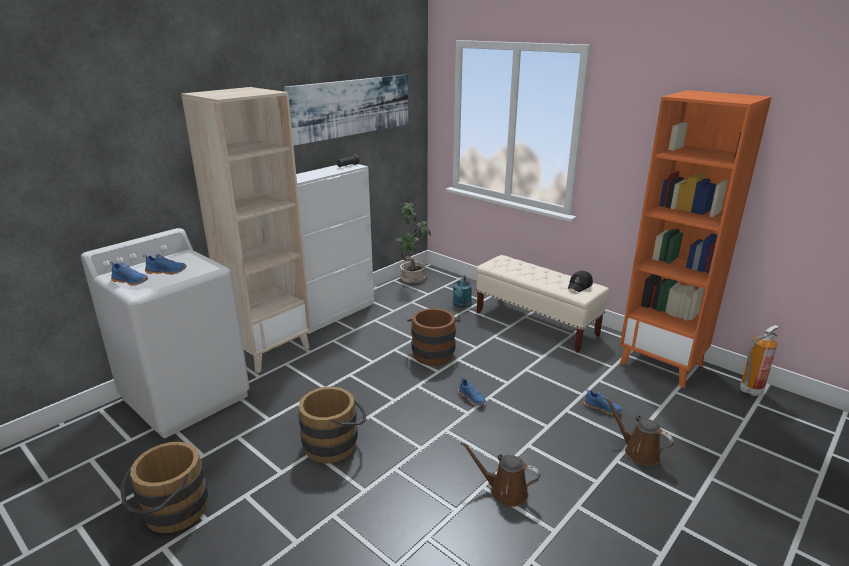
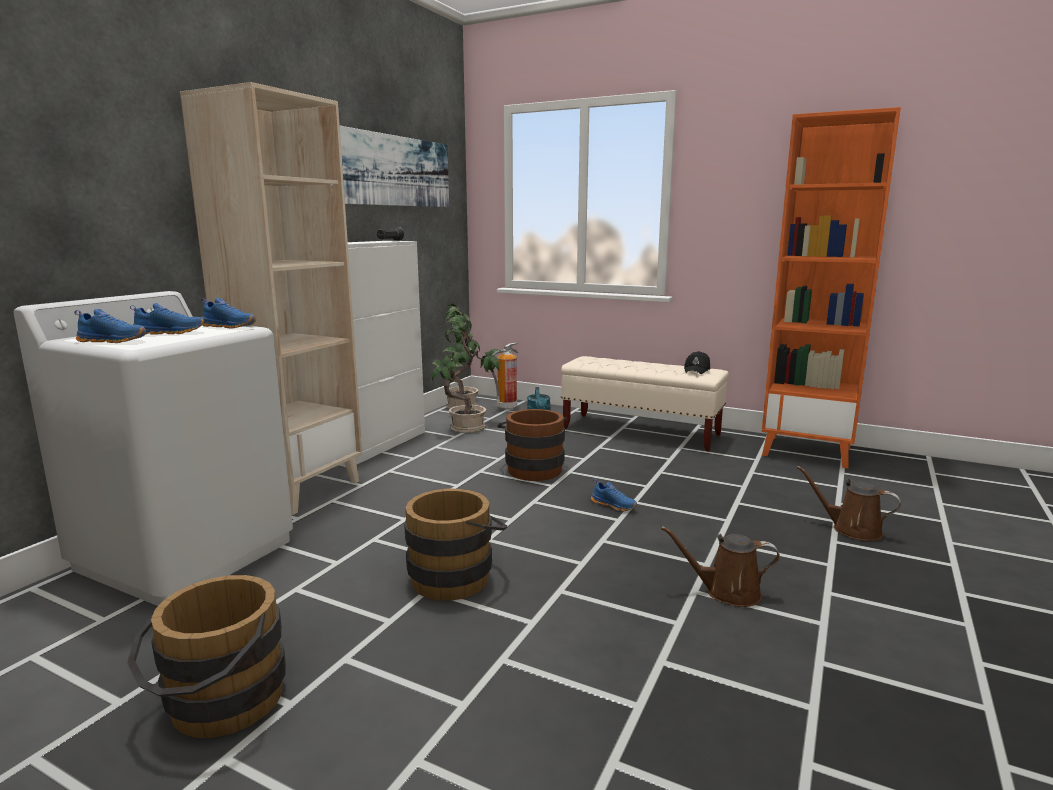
camera: 15 degrees left, 10 degrees down
blue shoe [583,389,622,415] -> blue shoe moved to [201,298,256,329]
fire extinguisher [740,325,780,396] -> fire extinguisher moved to [491,343,519,410]
none -> potted plant [432,313,501,433]

